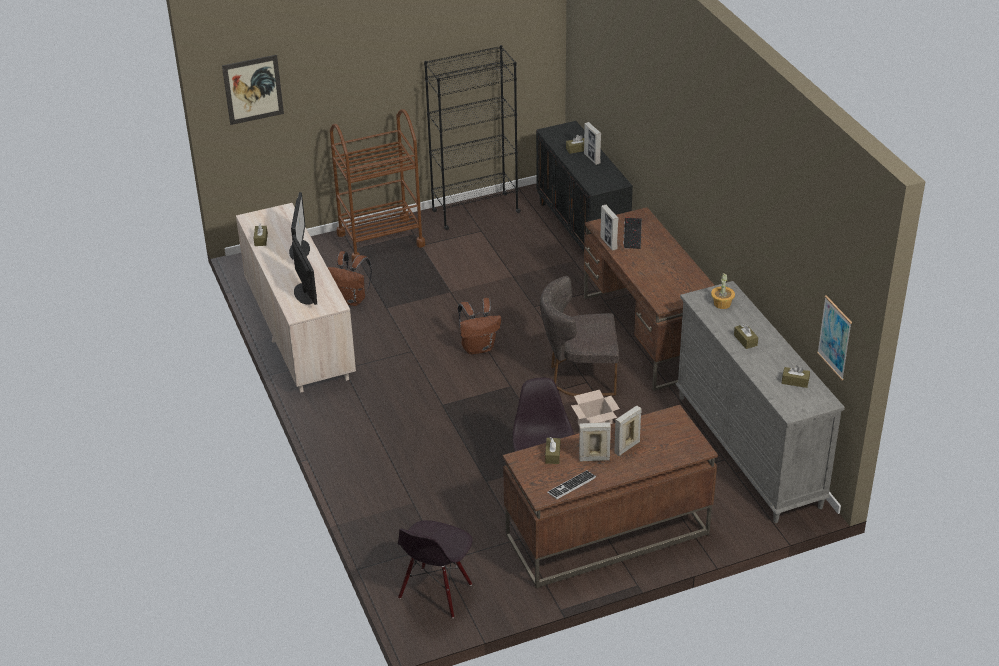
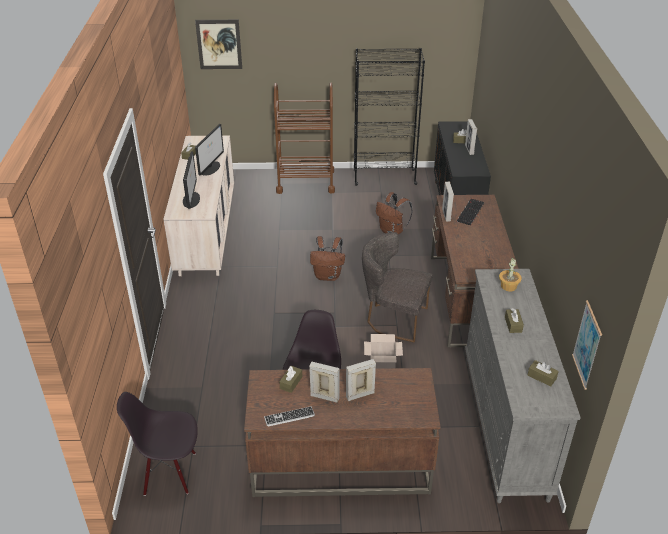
camera: 20 degrees right, 0 degrees up
brown backpack [327,251,372,306] -> brown backpack moved to [376,192,413,235]
black chair [398,520,472,618] -> black chair turned 45 degrees clockwise [117,392,198,496]

